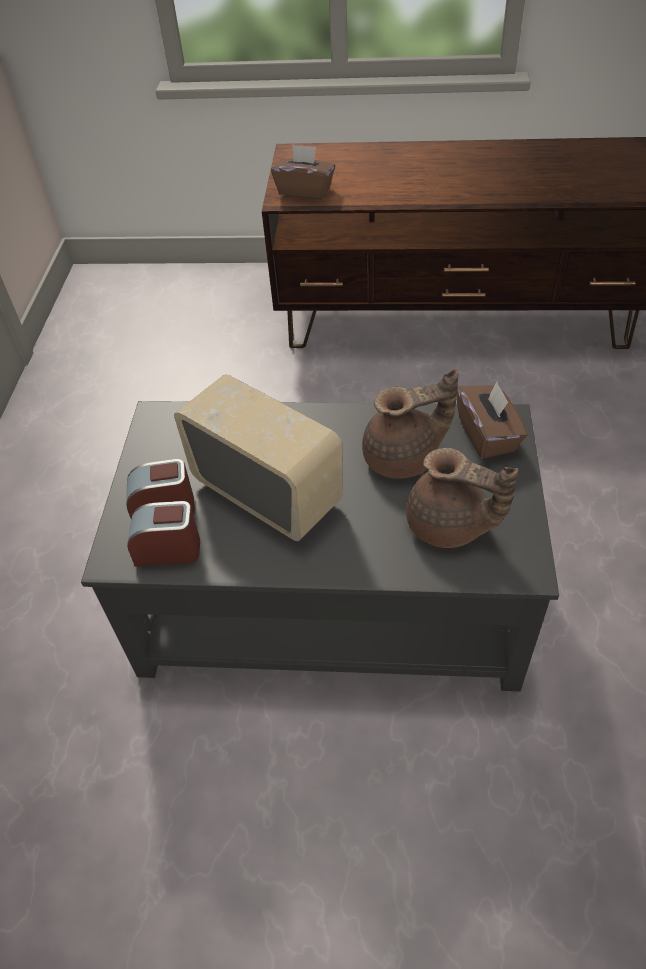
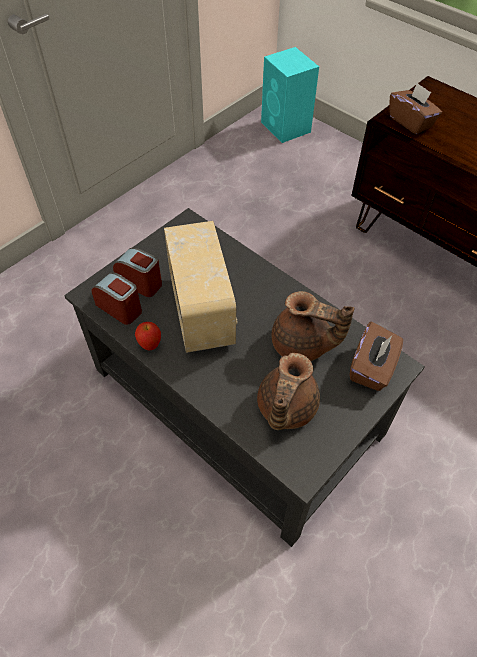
camera: 35 degrees right, 5 degrees up
brown teapot [406,448,519,548] -> brown teapot turned 45 degrees clockwise [257,353,320,430]
none -> apple [135,322,161,351]
none -> turquoise speaker [261,47,319,143]

